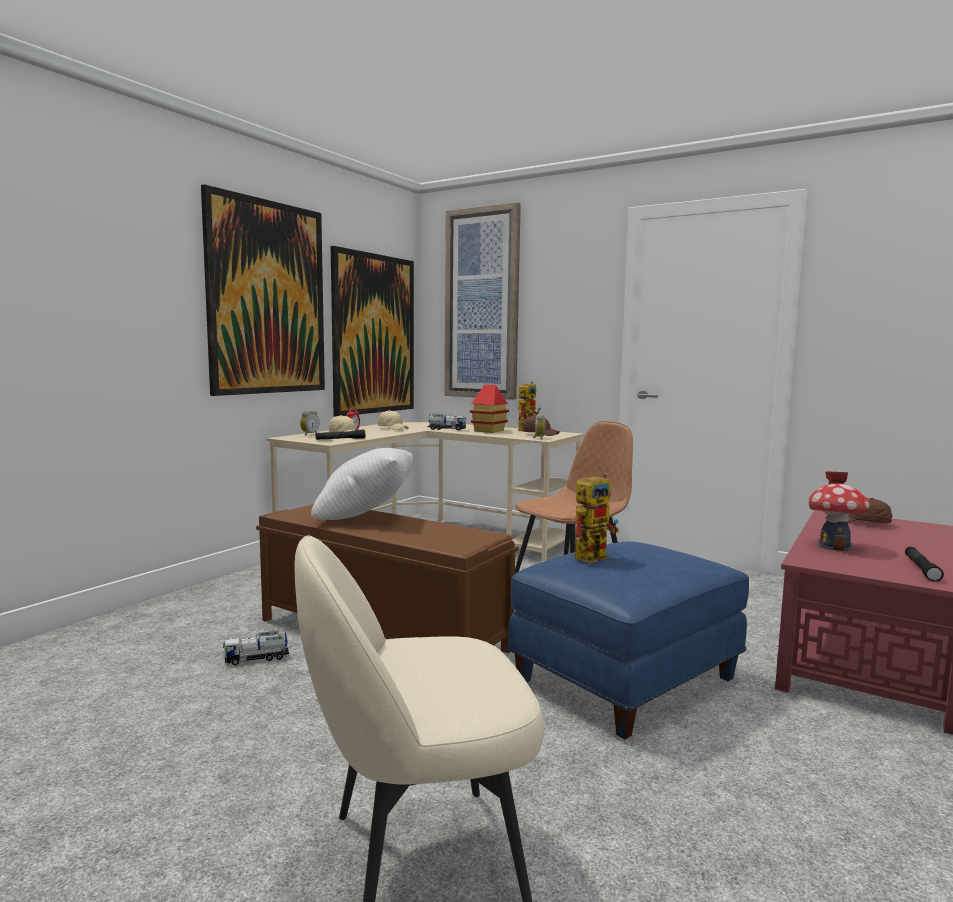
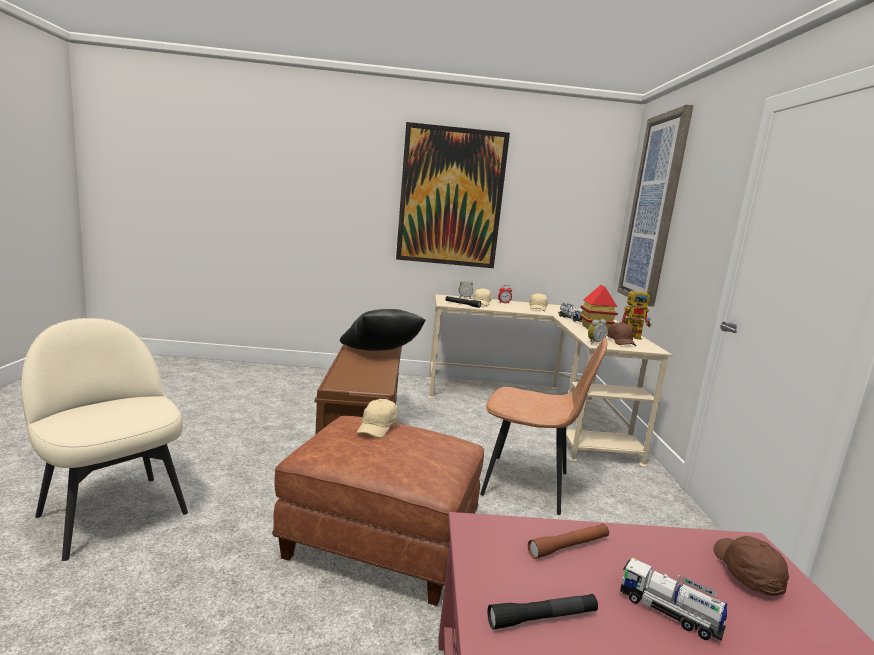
camera: 55 degrees right, 5 degrees up
toy truck [223,631,289,665] -> toy truck moved to [620,558,728,641]
white pillow [311,448,413,520] -> black pillow [340,309,426,351]
picture [331,246,414,417] -> none
blue ottoman [507,541,749,739] -> brown ottoman [272,416,484,606]
toy robot [574,473,619,563] -> beige cap [357,399,398,438]
toy house [808,471,871,551] -> brown flashlight [528,524,609,559]

